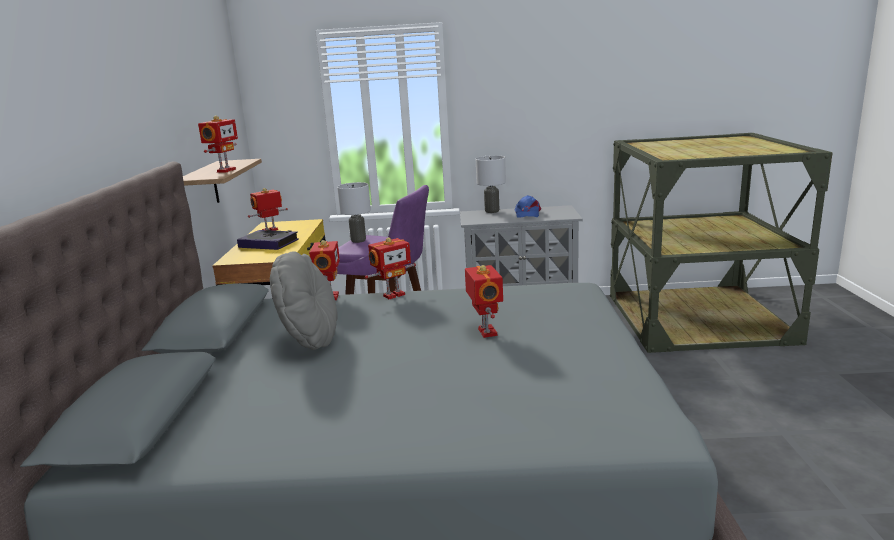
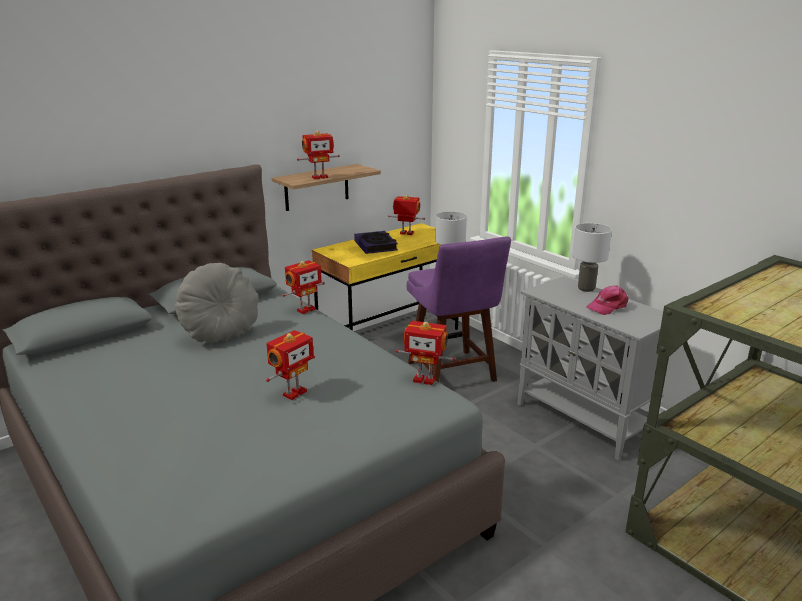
camera: 50 degrees right, 5 degrees up
toy robot [365,237,416,299] -> toy robot moved to [396,321,456,385]
blue cap [514,195,541,218] -> pink cap [586,285,628,315]

